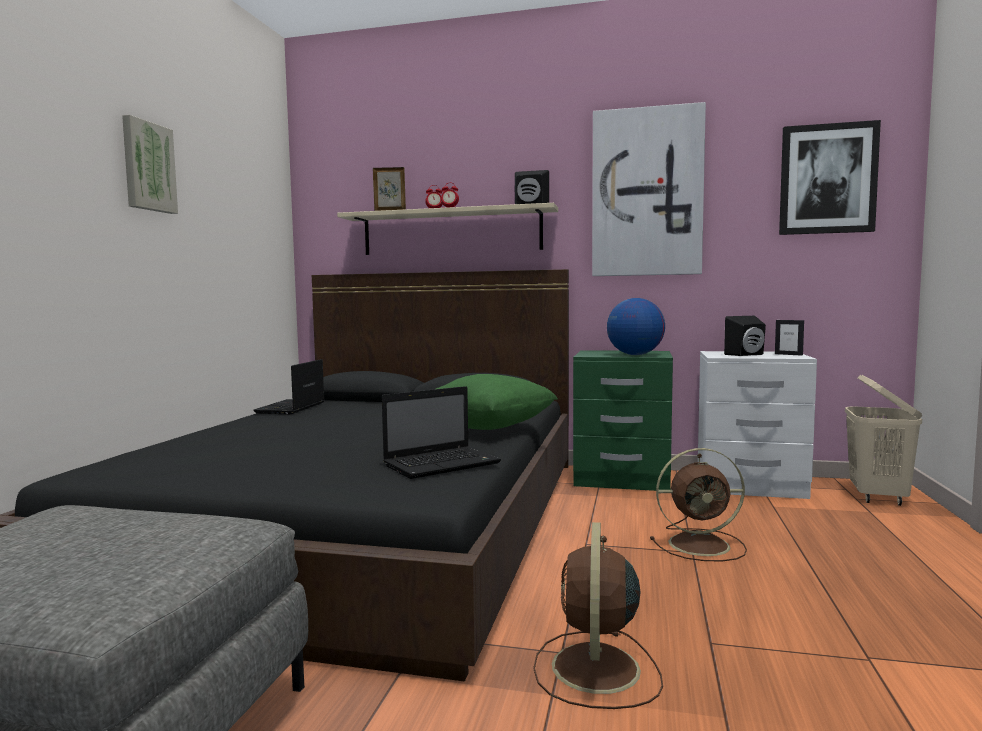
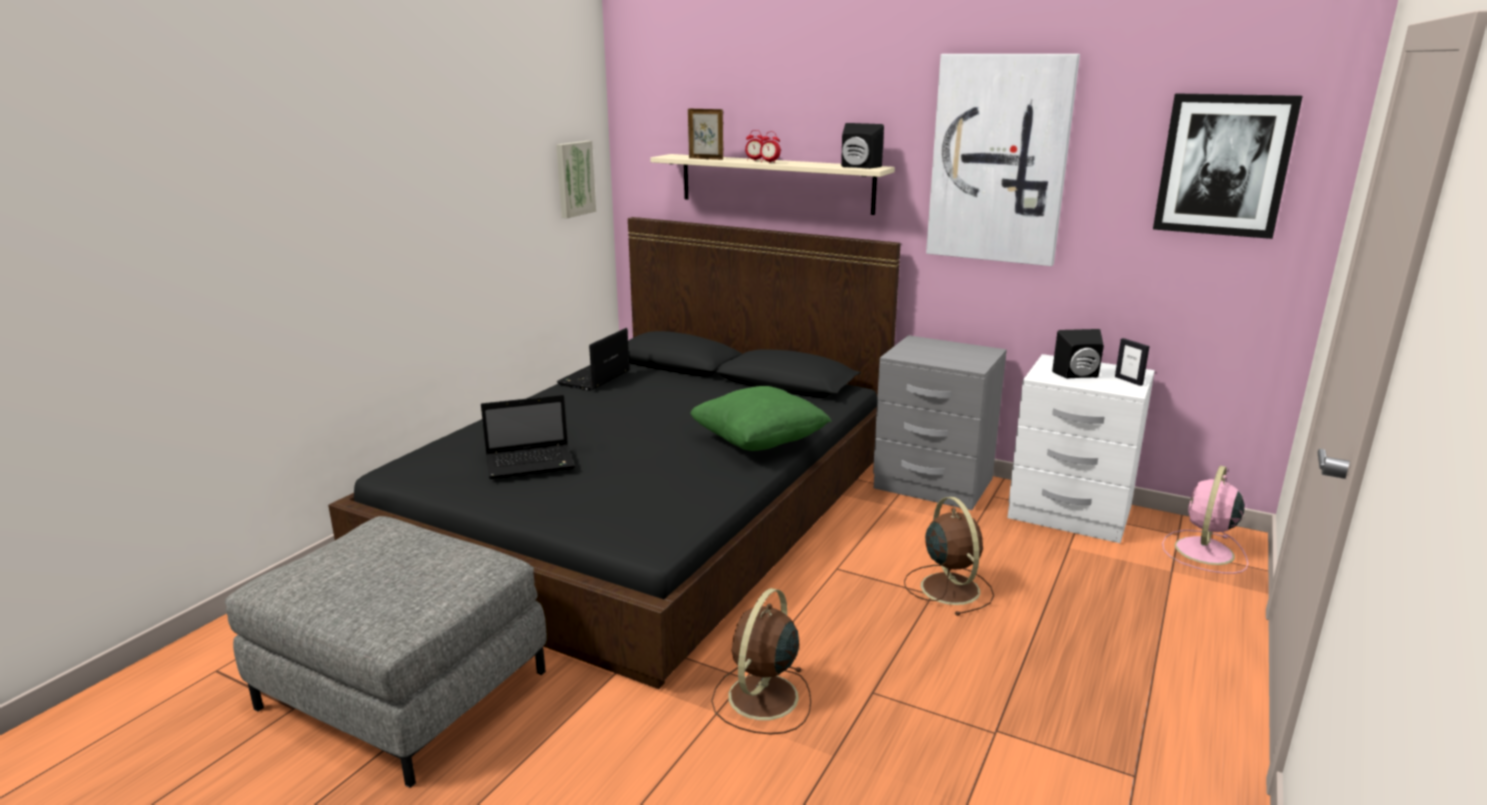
camera: 15 degrees right, 15 degrees up
picture [122,115,178,214] -> picture moved to [556,141,596,218]
laptop [382,386,501,479] -> laptop moved to [481,395,575,479]
green nightstand [573,350,673,491] -> grey nightstand [873,335,1007,510]
globe [607,298,665,355] -> none
brown fan [650,448,747,561] -> brown fan turned 120 degrees counterclockwise [904,497,994,616]
beige laundry basket [845,375,923,506] -> pink fan [1162,466,1248,574]

